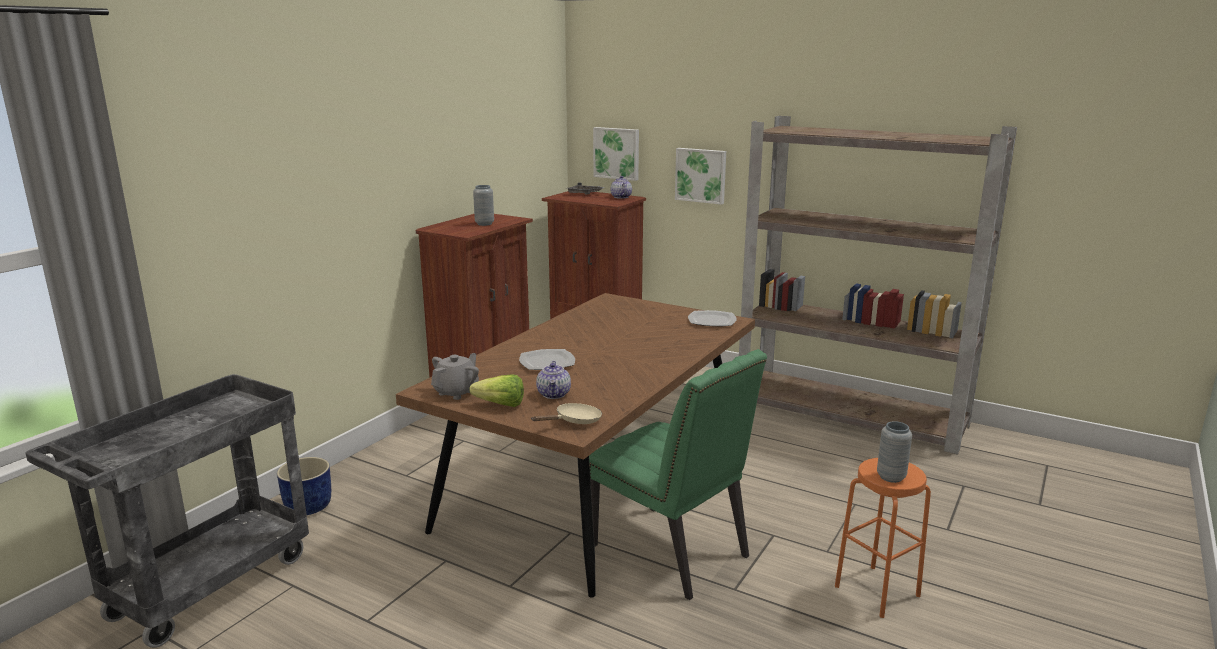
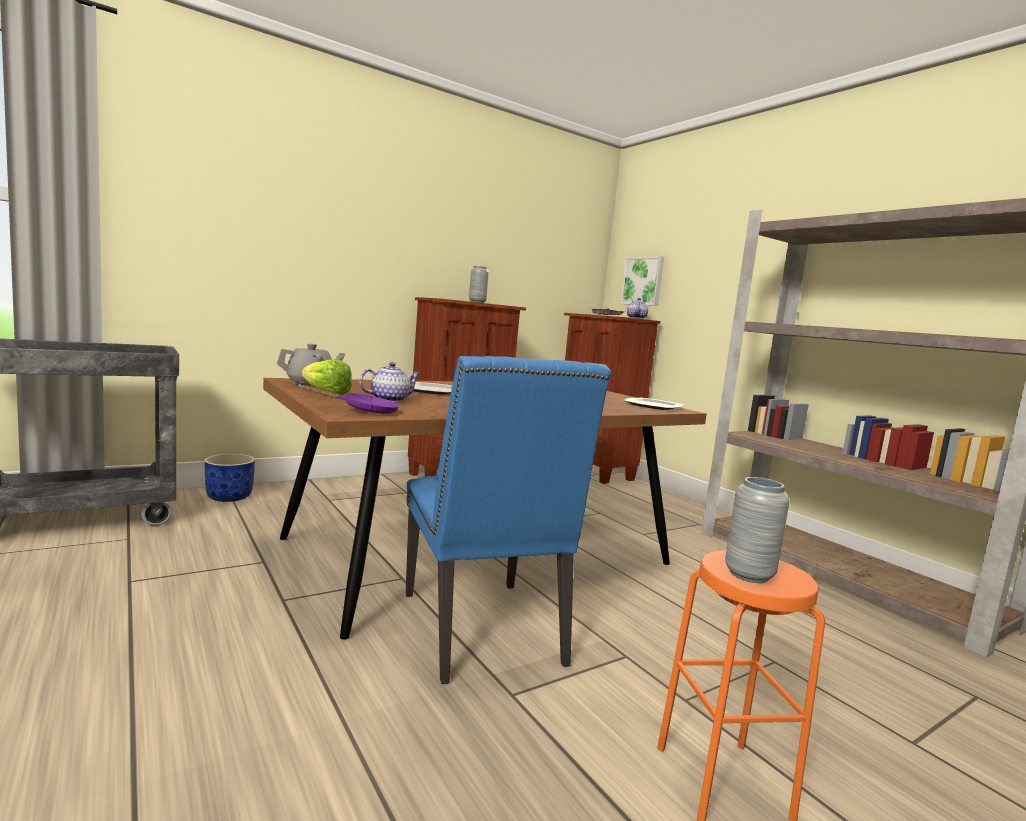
camera: 25 degrees right, 10 degrees down
beige frying pan [531,403,602,424] -> purple frying pan [301,385,399,414]
teapot [536,361,571,399] -> teapot turned 150 degrees counterclockwise [359,362,421,402]
green chair [589,349,767,600] -> blue chair [406,356,611,684]
picture [675,148,726,205] -> none

